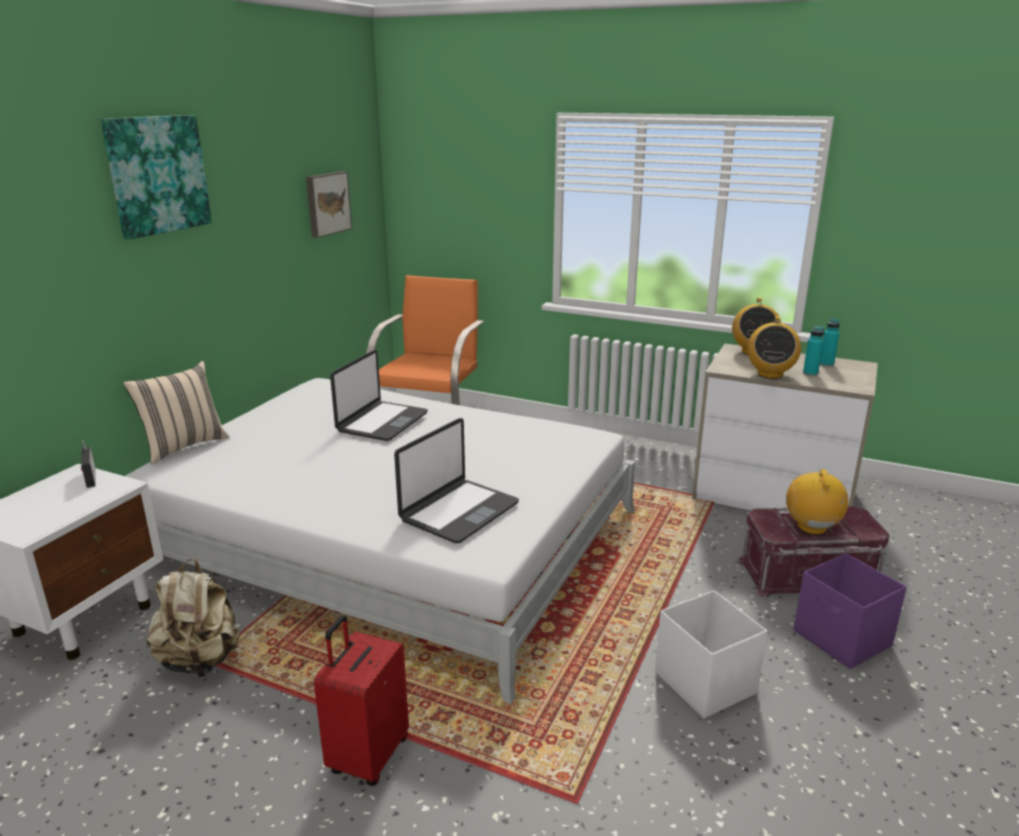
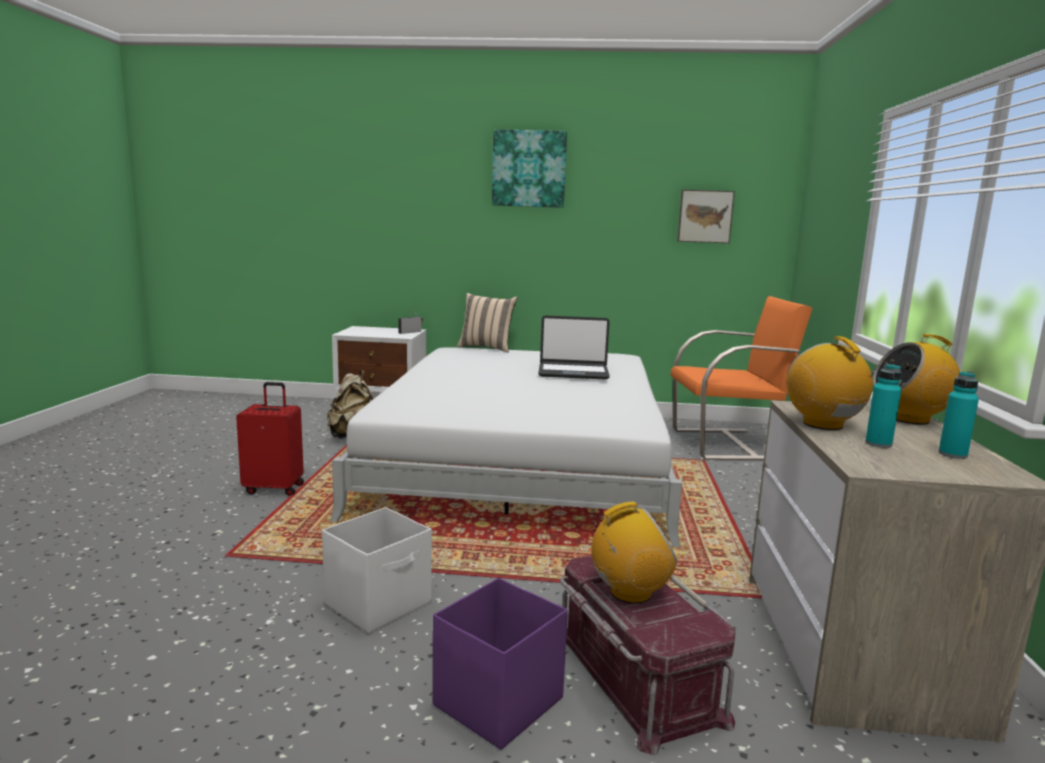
camera: 70 degrees right, 10 degrees down
laptop [394,418,519,543] -> none
radio [747,316,801,379] -> radio turned 75 degrees clockwise [786,336,885,430]

